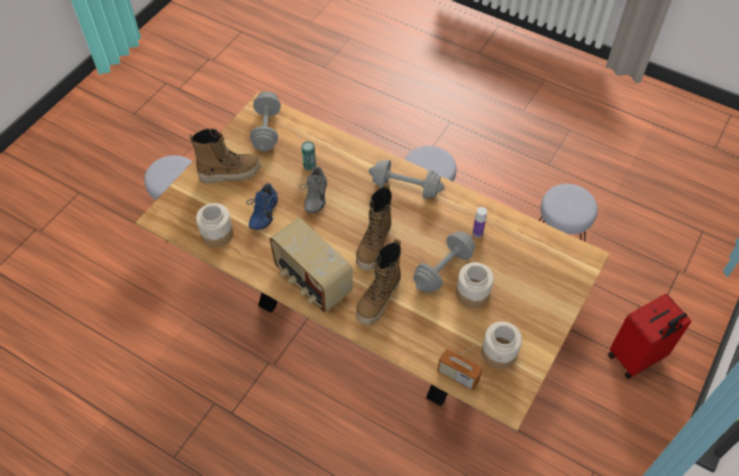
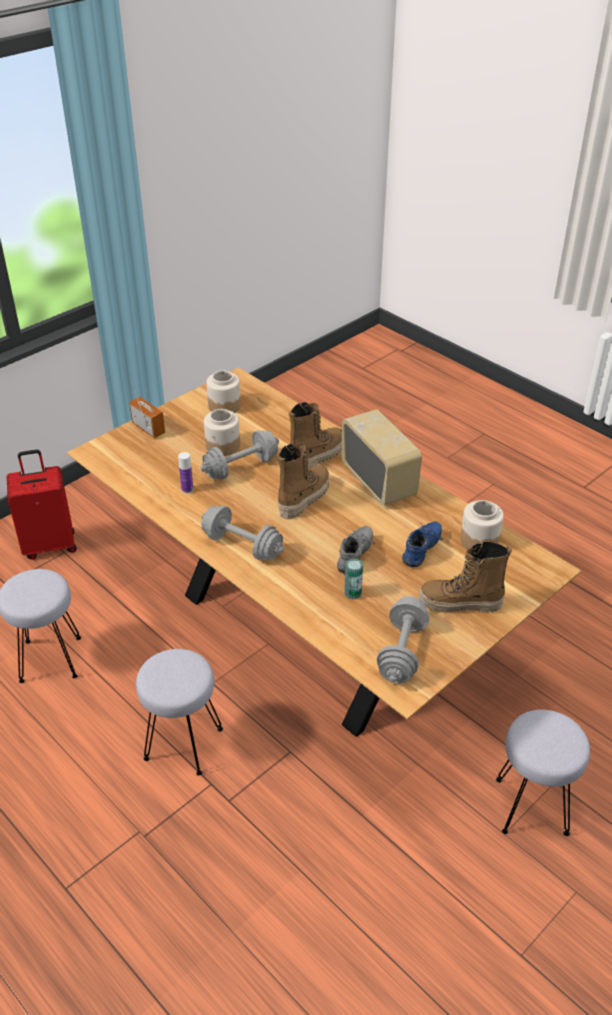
camera: 165 degrees left, 15 degrees down
radio [437,345,482,391] -> radio moved to [129,383,165,438]

